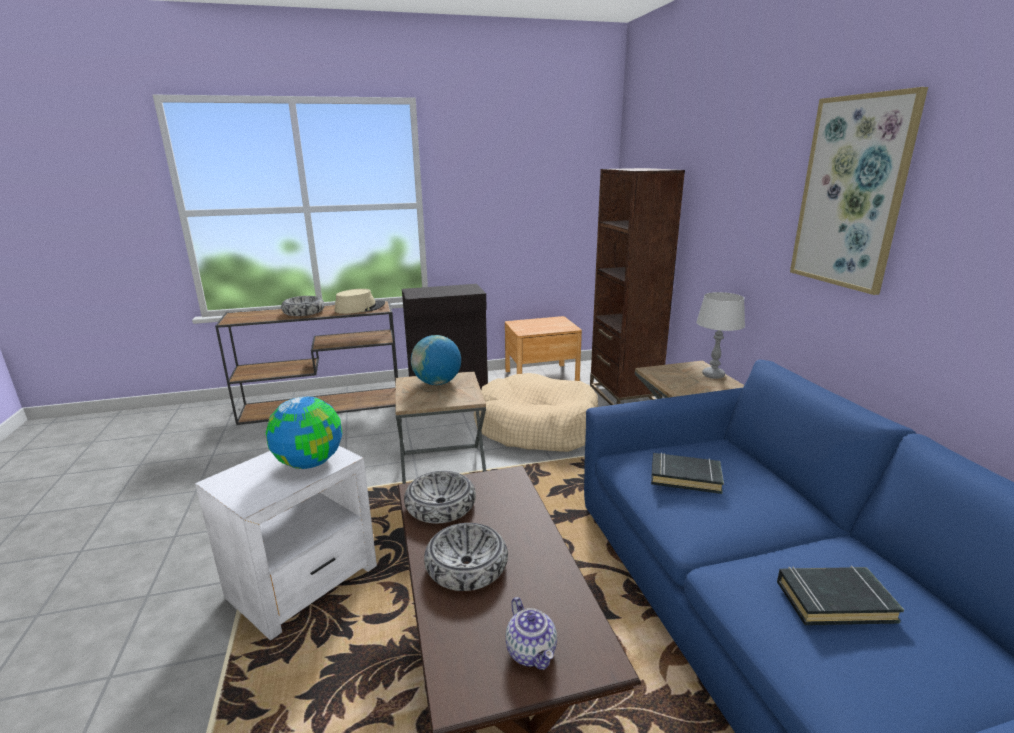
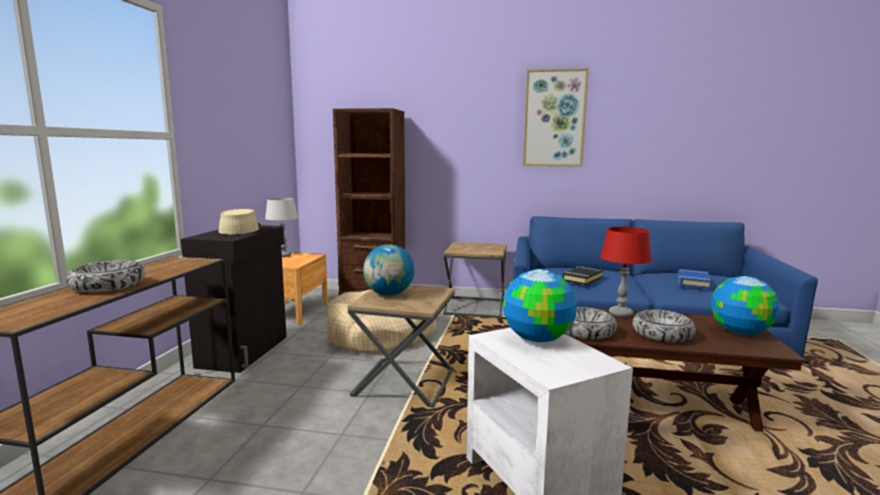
camera: 65 degrees left, 10 degrees down
beige hat [335,289,385,314] -> beige hat moved to [218,209,262,235]
teapot [505,597,557,670] -> globe [711,276,780,335]
grey table lamp [696,292,745,379] -> grey table lamp moved to [265,198,298,257]
black book [777,565,904,625] -> blue book [678,269,711,289]
none -> red table lamp [600,227,652,318]

